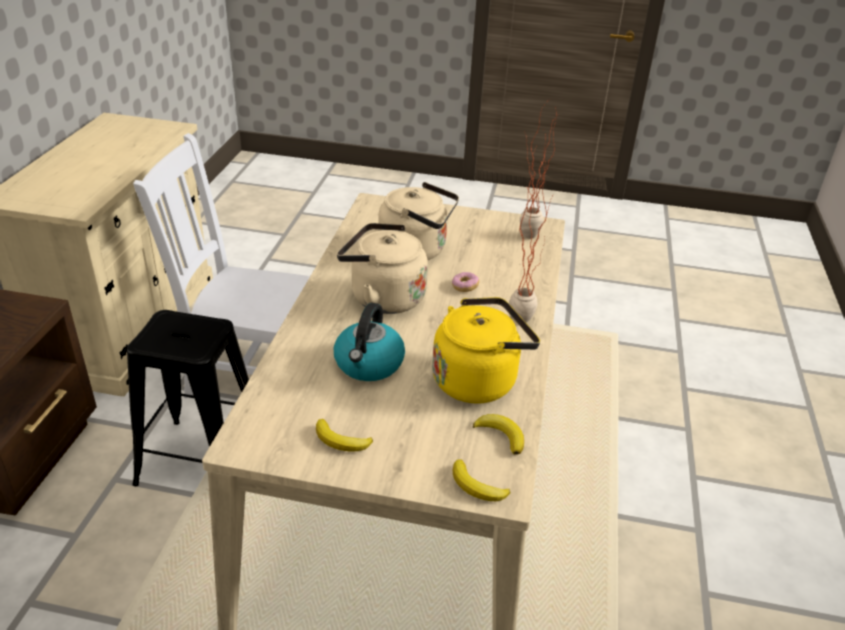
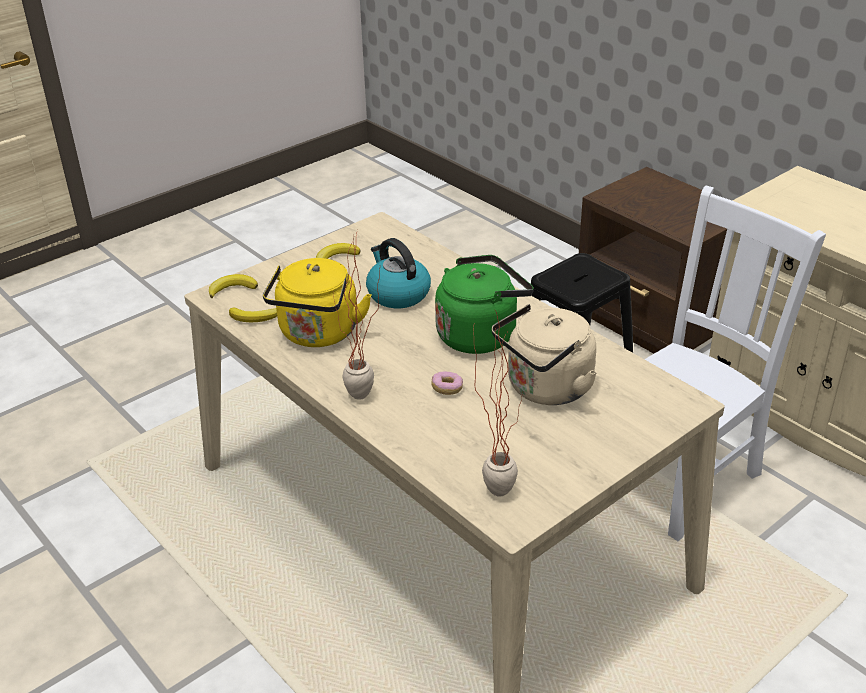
camera: 130 degrees right, 0 degrees up
beige kettle [337,223,428,314] -> green kettle [435,255,534,354]

